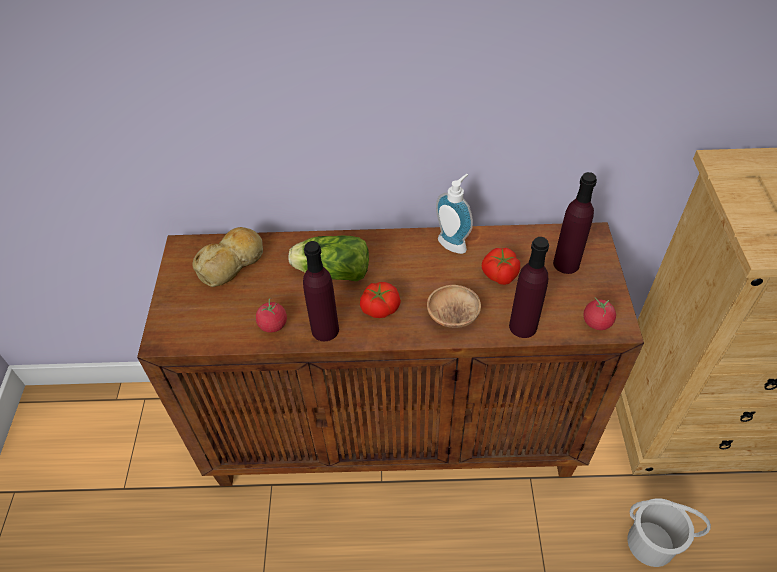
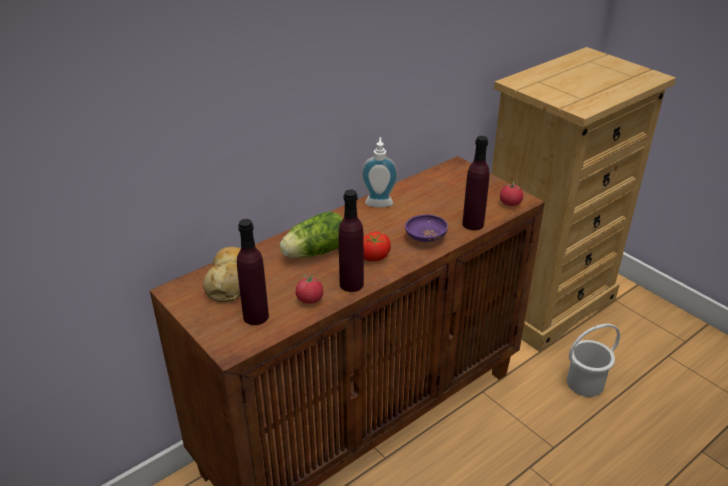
camera: 40 degrees left, 15 degrees down
brown bowl [427,285,481,328] -> purple bowl [405,215,448,242]
tomato [482,248,520,285] -> none
purple bottle [553,172,597,274] -> purple bottle moved to [237,219,269,325]

